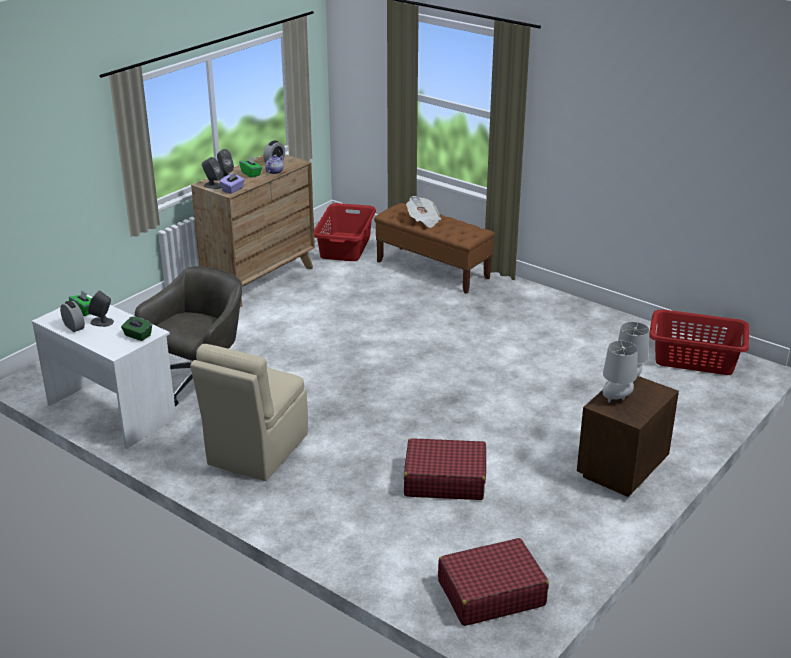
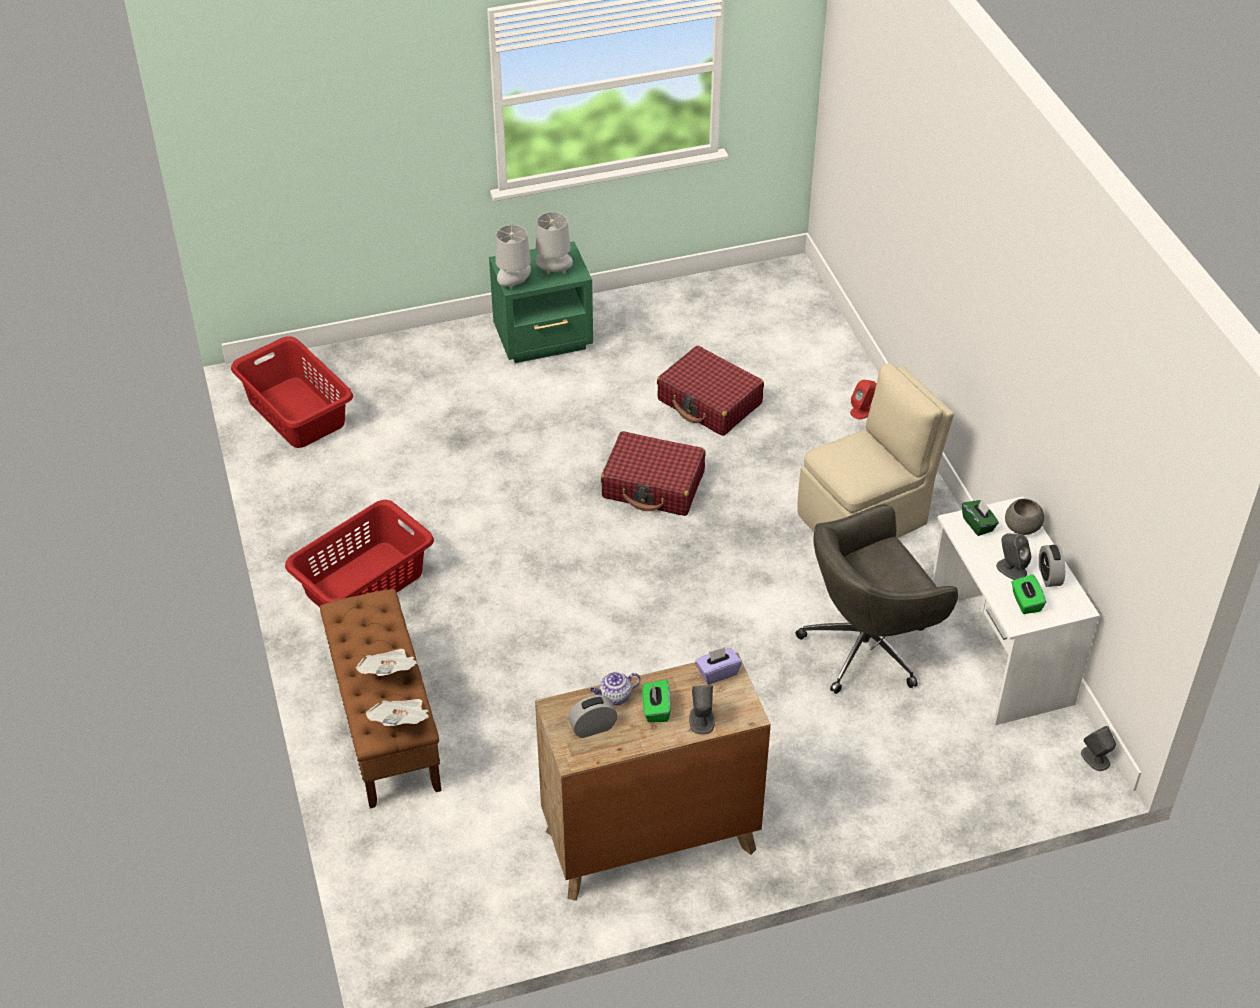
camera: 145 degrees left, 15 degrees up
grey speaker [202,157,223,189] -> grey speaker moved to [1081,726,1116,771]
red laundry basket [314,203,376,261] -> red laundry basket moved to [285,500,434,607]
red suitcase [438,538,549,626] -> red suitcase moved to [601,431,706,516]
brown nightstand [577,376,679,497] -> green nightstand [489,242,593,363]
none -> newspaper [366,699,430,726]
none -> red speaker [850,380,877,420]
none -> grey bowl [1005,498,1044,535]

